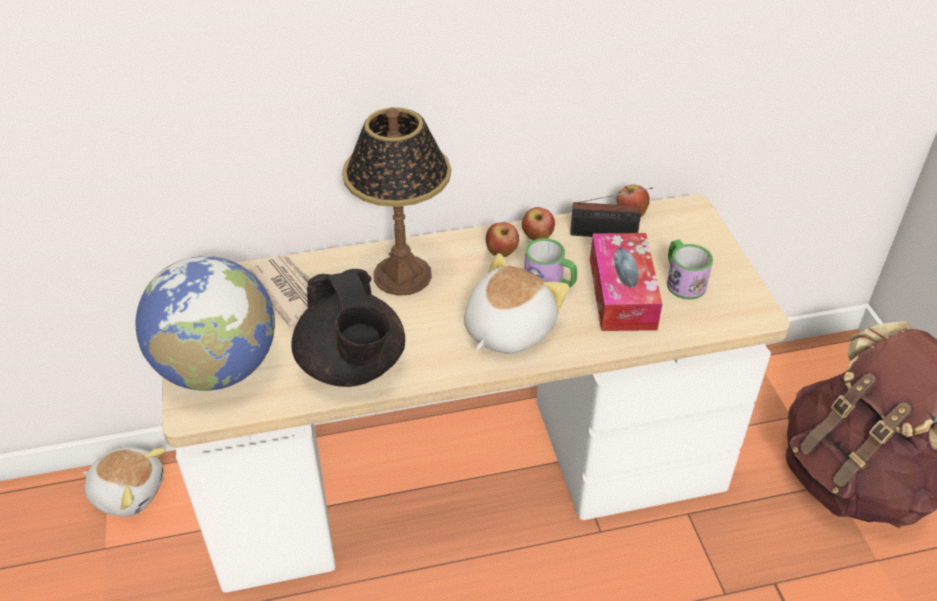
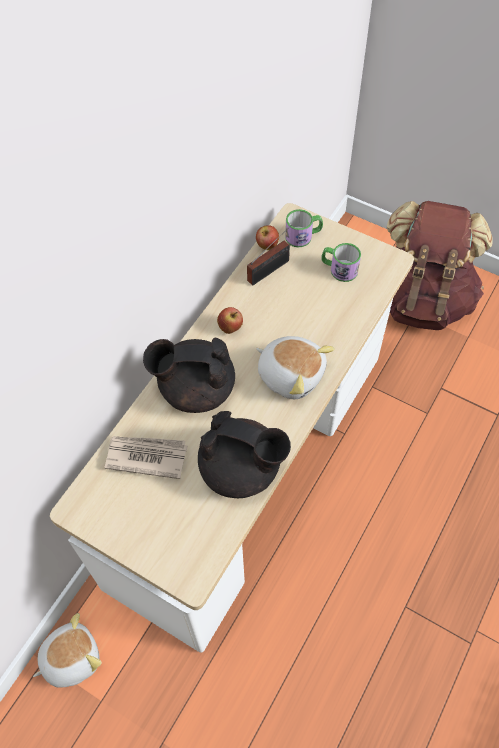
camera: 45 degrees left, 15 degrees up
globe [136,256,275,391] -> none
table lamp [342,107,451,296] -> black teapot [143,338,235,413]
plush toy [464,253,569,354] -> plush toy turned 135 degrees clockwise [256,336,335,399]
apple [522,207,555,240] -> none
mug [524,238,577,288] -> mug moved to [285,209,323,247]
tissue box [590,233,662,331] -> none

